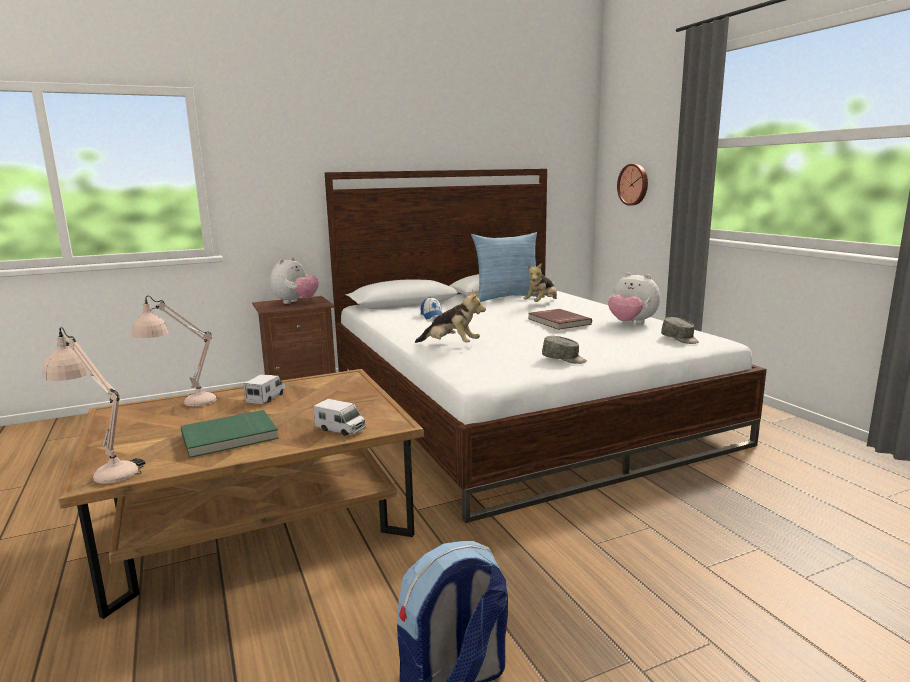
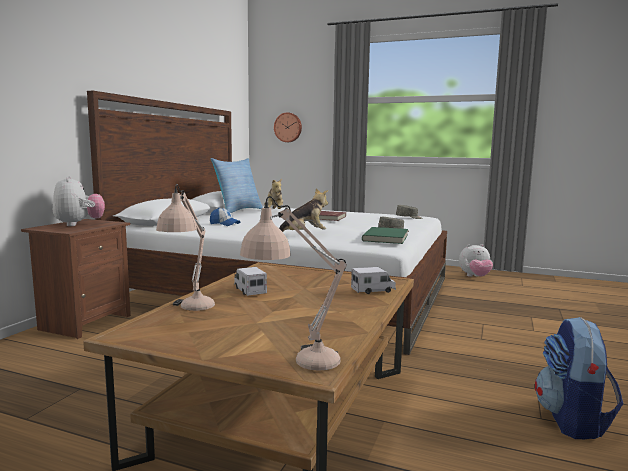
camera: 45 degrees left, 5 degrees down
green book [181,410,279,458] -> green book moved to [362,227,408,244]
plush toy [608,272,660,324] -> plush toy moved to [459,244,493,277]

